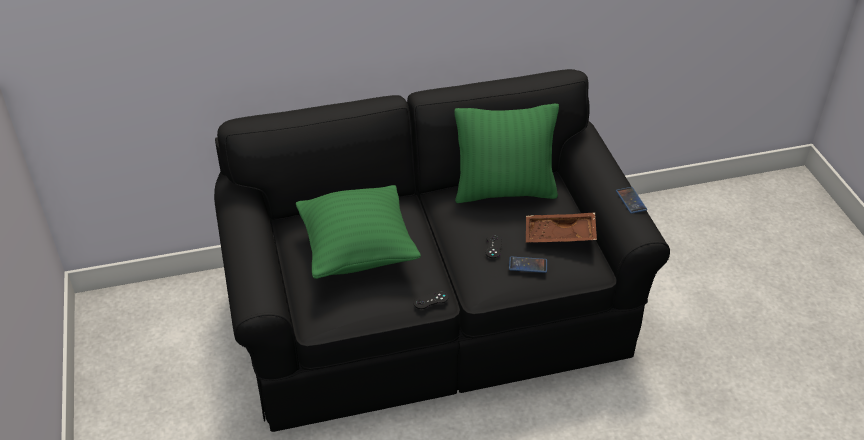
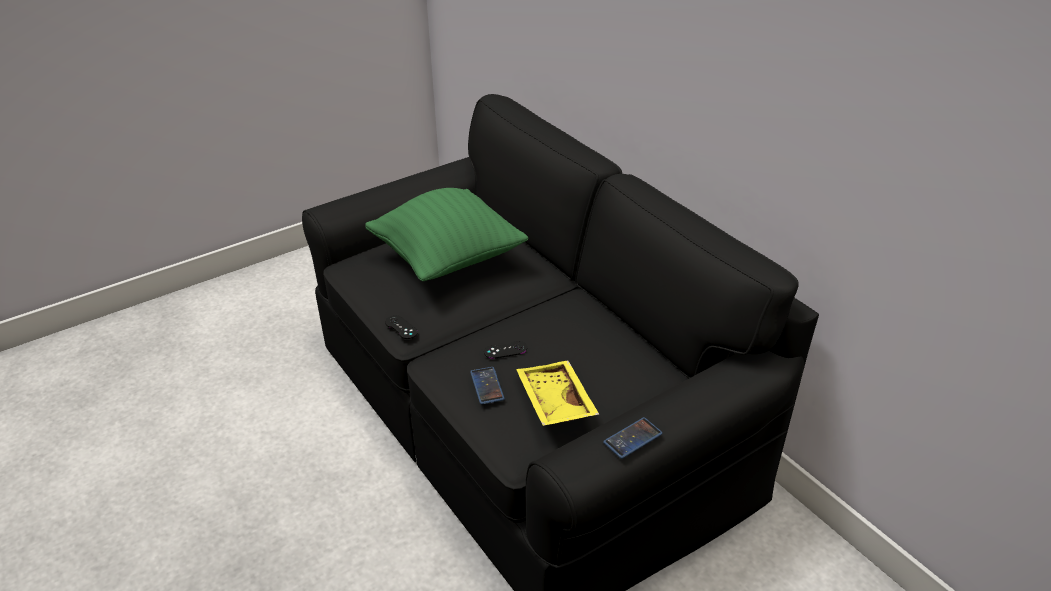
camera: 70 degrees right, 5 degrees down
green pillow [454,104,559,203] -> none
brown tray [526,213,597,242] -> yellow tray [516,361,599,426]

